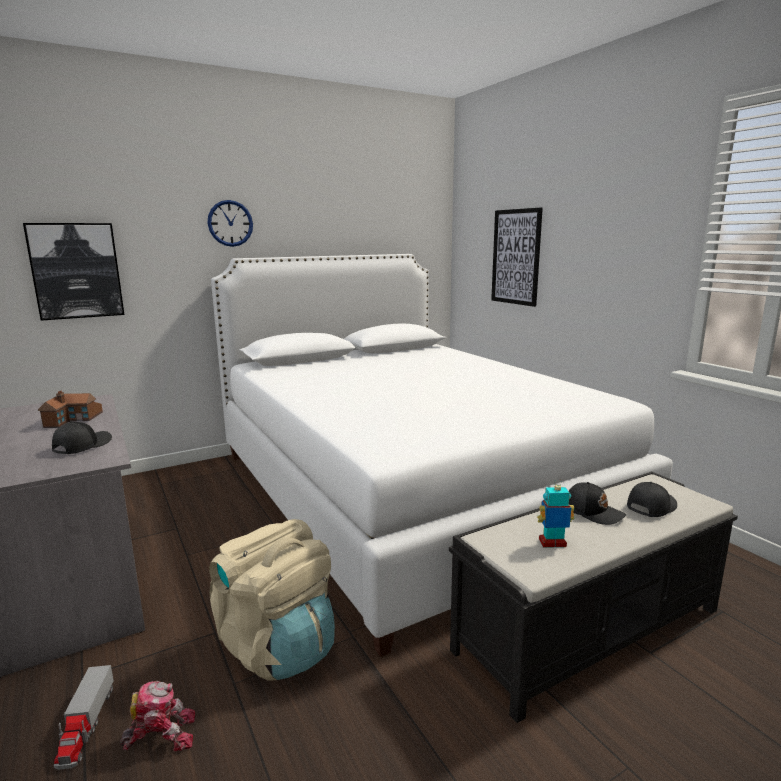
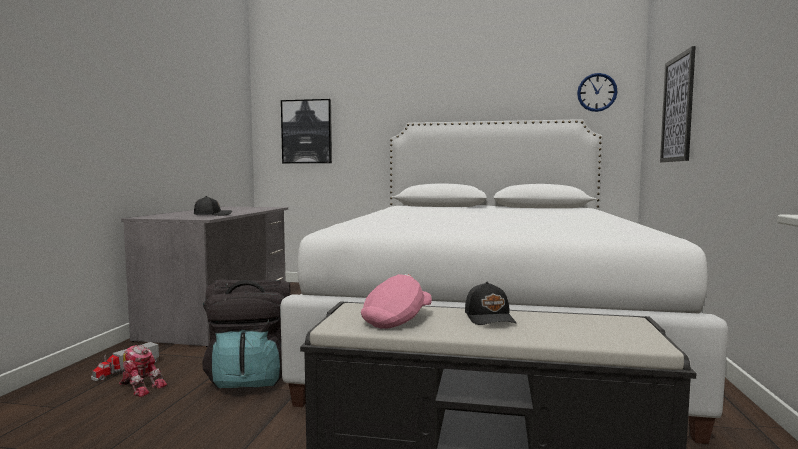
camera: 40 degrees right, 10 degrees down
toy house [38,391,103,428] -> none
wall clock [208,200,253,247] -> wall clock moved to [577,73,618,112]
beige backpack [209,519,335,681] -> black backpack [202,280,291,388]
toy robot [537,479,574,548] -> pink cap [361,274,432,329]
black cap [627,482,677,517] -> none

